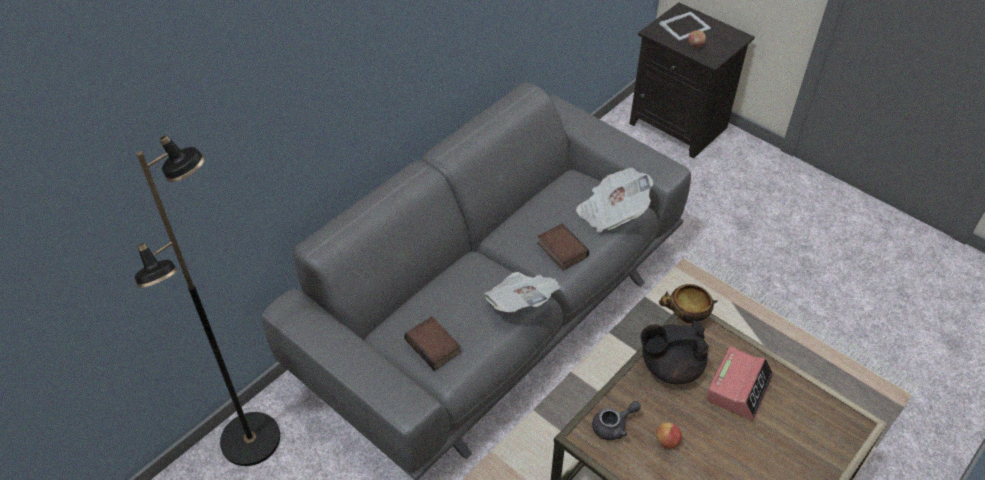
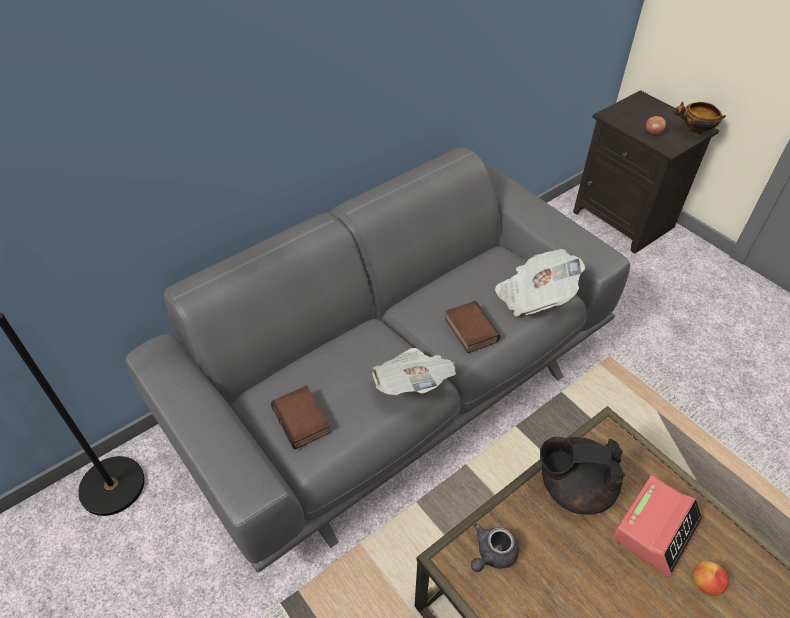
camera: 10 degrees right, 0 degrees up
grey teapot [592,401,641,440] -> grey teapot turned 150 degrees clockwise [471,524,519,572]
apple [656,422,682,449] -> apple moved to [693,561,729,596]
picture frame [659,12,711,41] -> none
bowl [659,284,718,323] -> bowl moved to [674,102,726,137]

